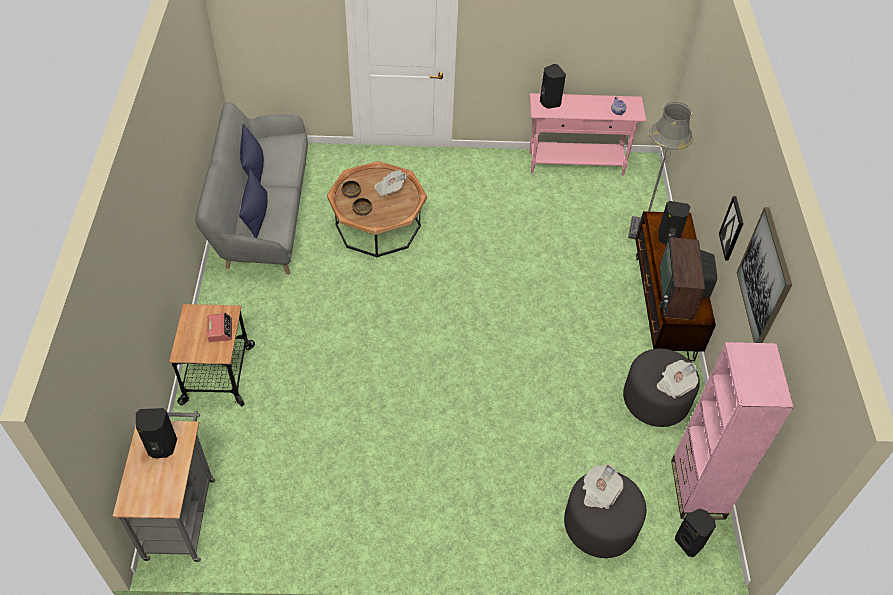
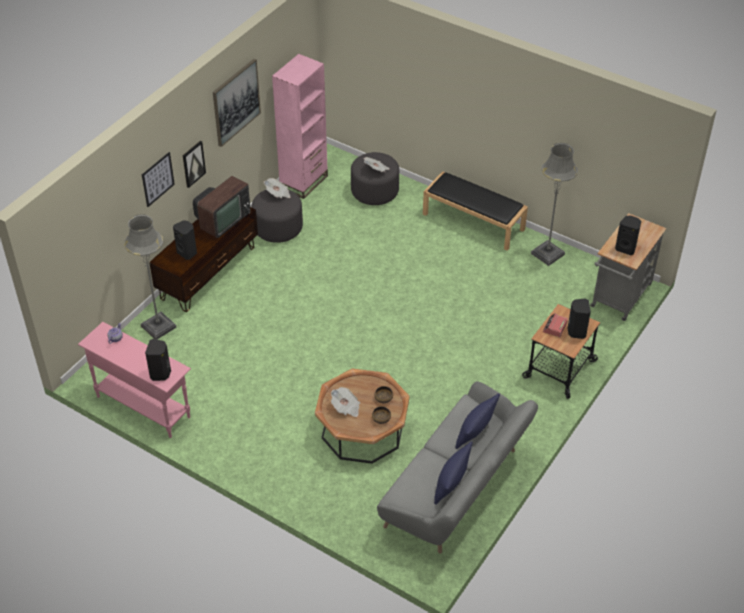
camera: 145 degrees left, 5 degrees down
black speaker [675,509,716,557] -> black speaker moved to [568,298,591,339]
none -> picture [142,152,175,207]
none -> black bench [423,171,528,251]
none -> grey floor lamp [531,143,578,266]

